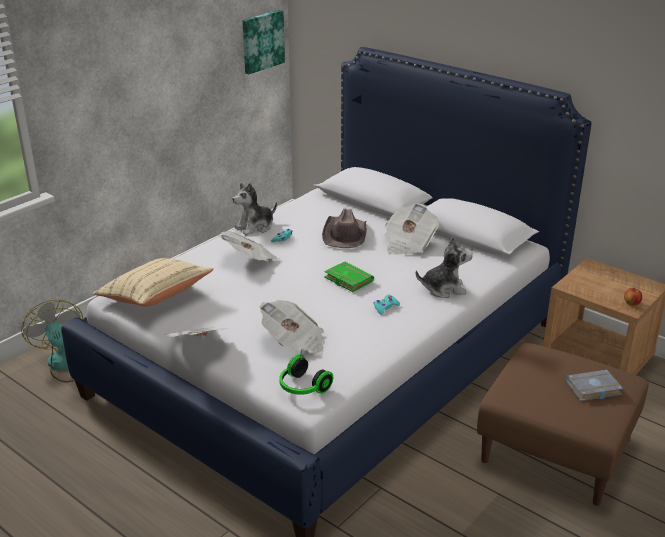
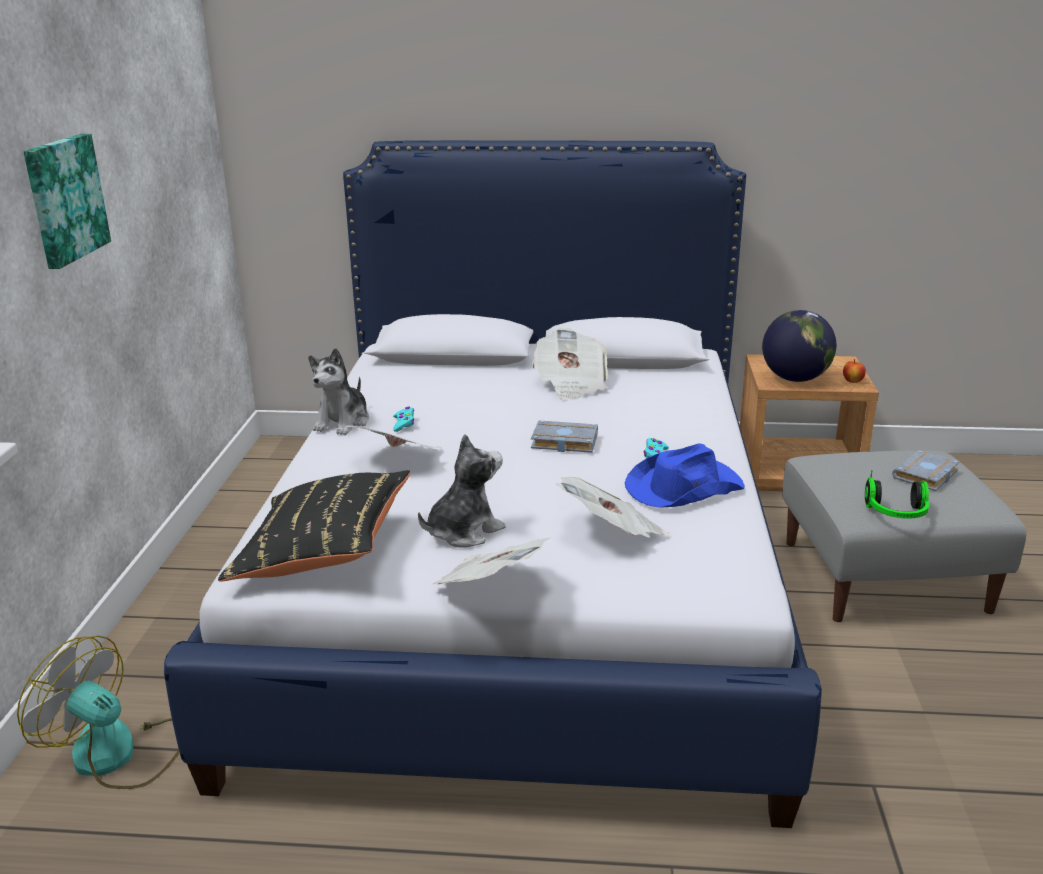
camera: 35 degrees left, 5 degrees down
beige pillow [93,258,214,306] -> black pillow [218,470,410,581]
picture [242,10,285,74] -> picture moved to [23,134,111,269]
headphones [279,350,333,395] -> headphones moved to [865,470,929,519]
brown hat [322,209,367,248] -> none
green book [324,262,374,292] -> grey book [531,420,598,453]
plush toy [416,237,473,298] -> plush toy moved to [418,434,505,547]
brown ottoman [477,343,649,506] -> grey ottoman [782,450,1027,622]
none -> blue hat [624,444,745,508]
none -> globe [762,310,836,382]

